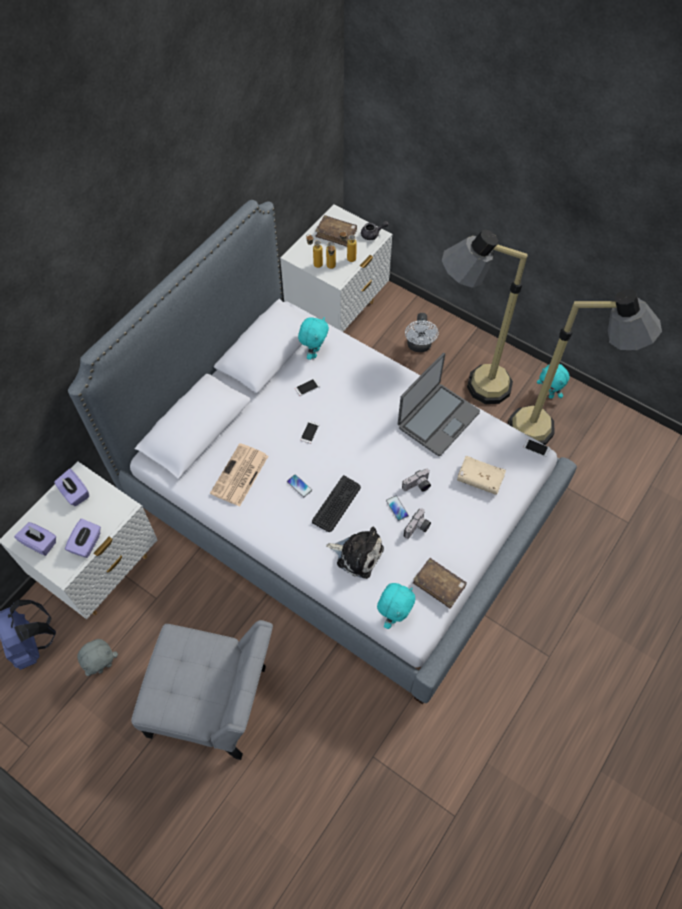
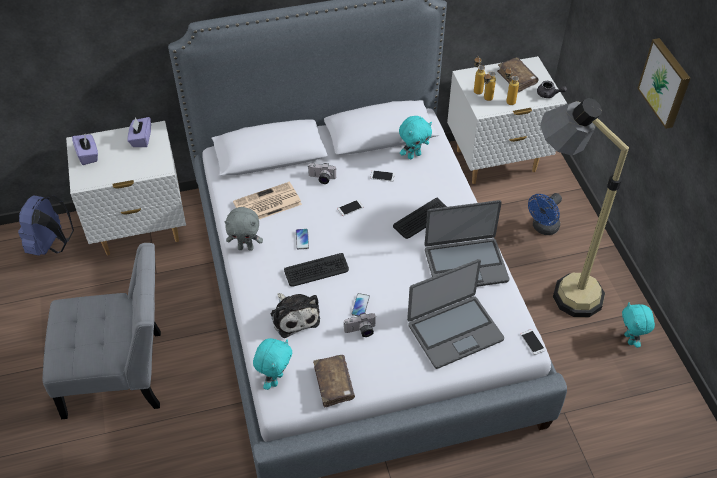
camera: 40 degrees right, 10 degrees down
purple tissue box [65,519,101,558] -> none
grey plush toy [77,639,118,676] -> grey plush toy moved to [224,207,263,251]
grey chair [131,620,273,760] -> grey chair turned 60 degrees counterclockwise [42,243,161,419]
turquoise plush toy [377,583,415,629] -> turquoise plush toy turned 45 degrees counterclockwise [253,338,292,390]
camera [402,469,431,492] -> camera moved to [308,163,336,184]
white fan [405,313,438,352] -> blue fan [528,193,562,235]
beige book [457,456,506,495] -> laptop [407,259,504,369]
floor lamp [508,289,662,445] -> none
none -> keyboard [393,198,447,239]
none -> picture [637,38,691,129]

